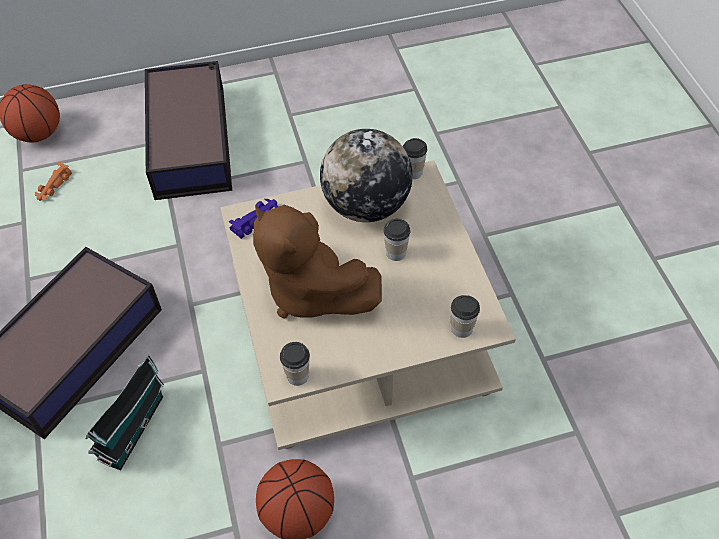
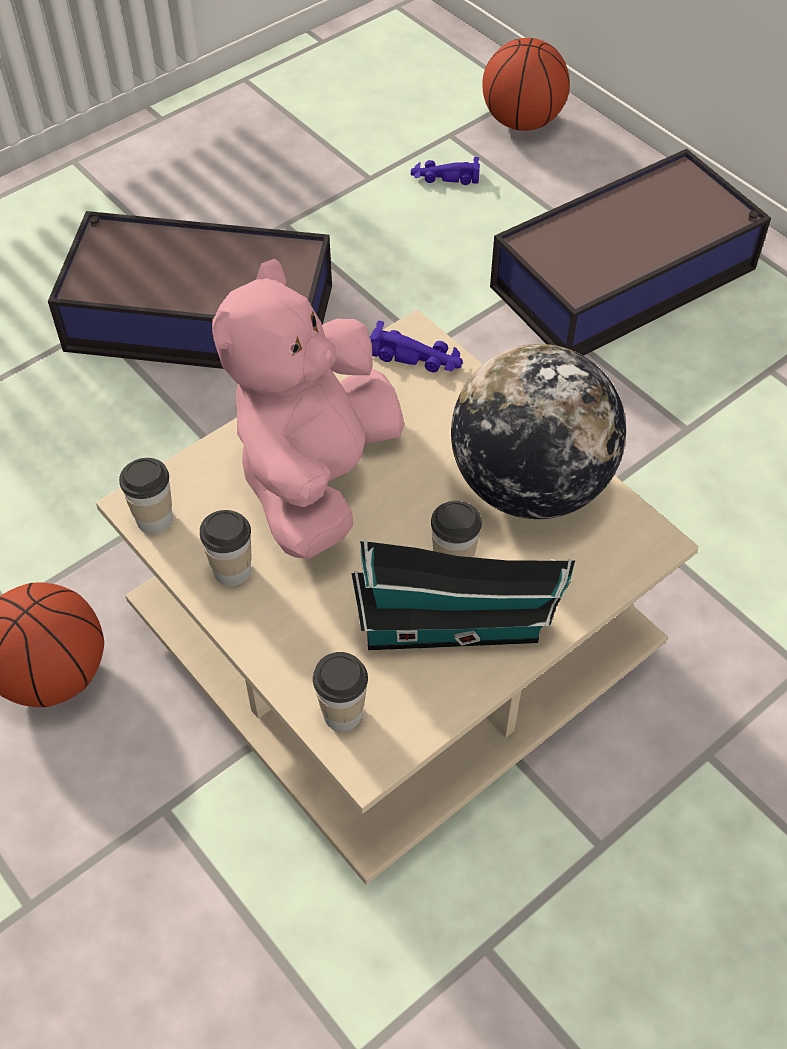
camera: 65 degrees right, 0 degrees up
orange toy car [35,162,72,201] -> purple toy car [411,157,480,185]
toy house [85,356,164,471] -> toy house moved to [351,540,576,650]
brown plush toy [253,205,382,319] -> pink plush toy [212,259,405,559]
cup [403,138,427,179] -> cup moved to [200,510,251,587]

